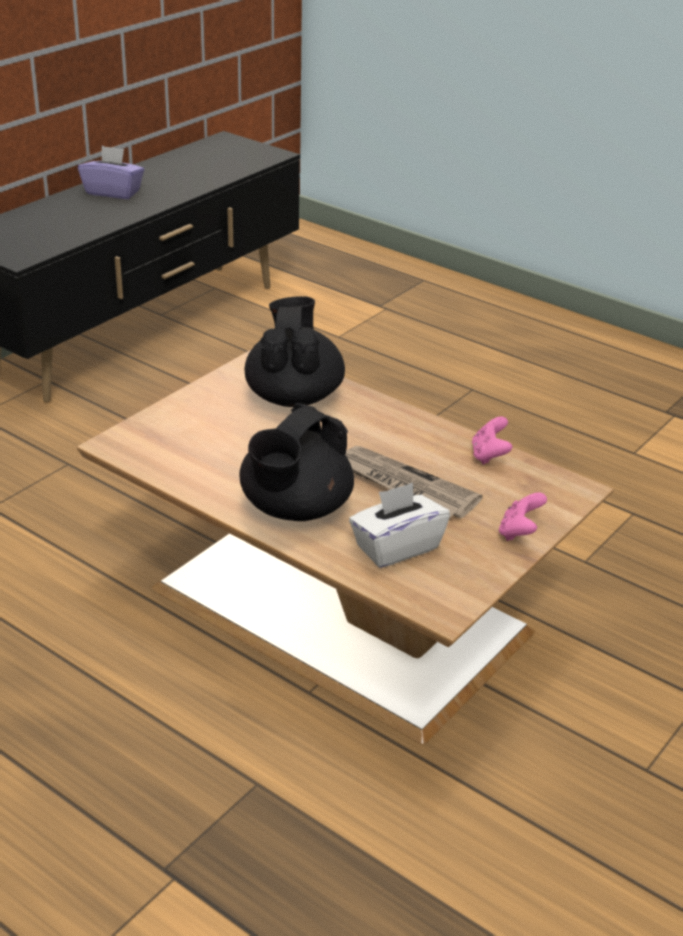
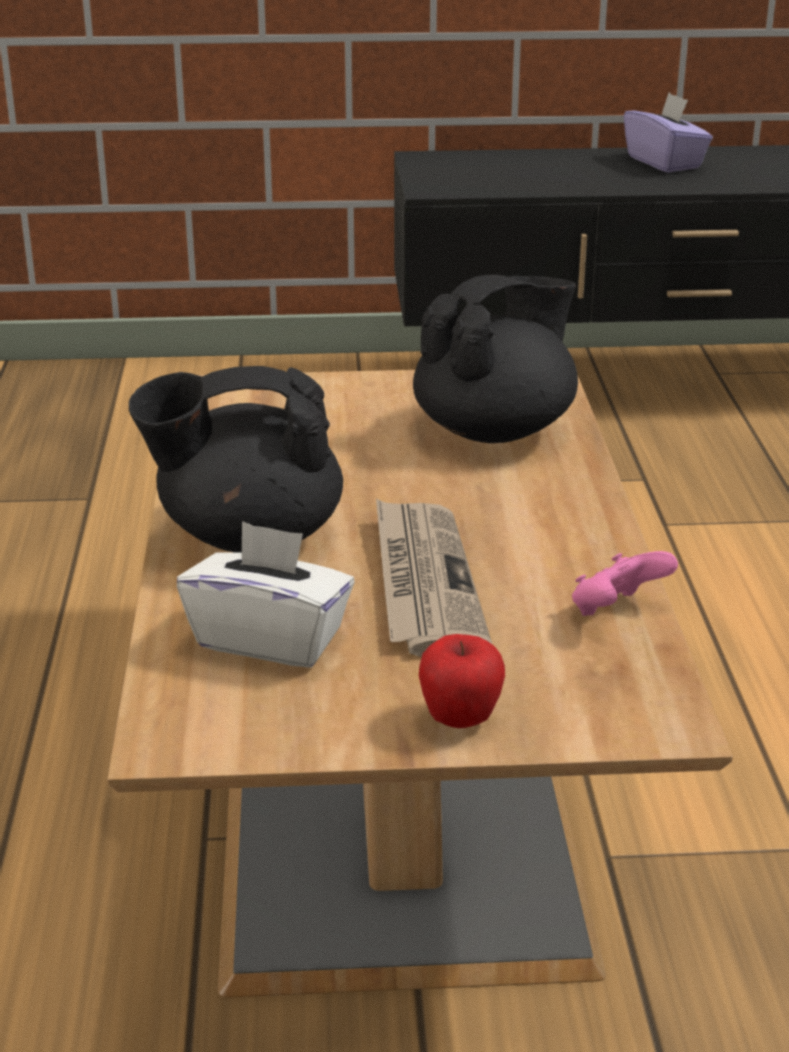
camera: 50 degrees right, 5 degrees down
pink game controller [499,492,547,541] -> apple [419,634,505,728]

